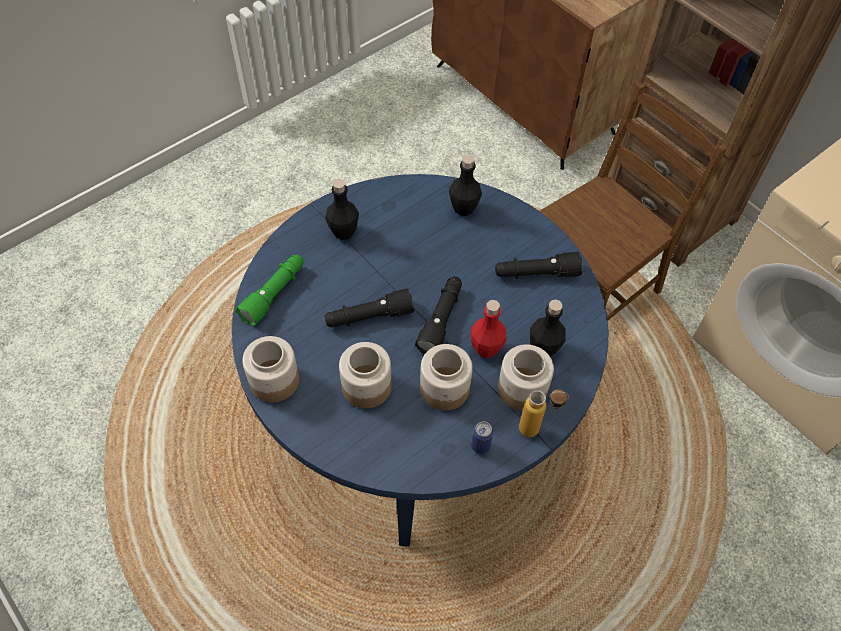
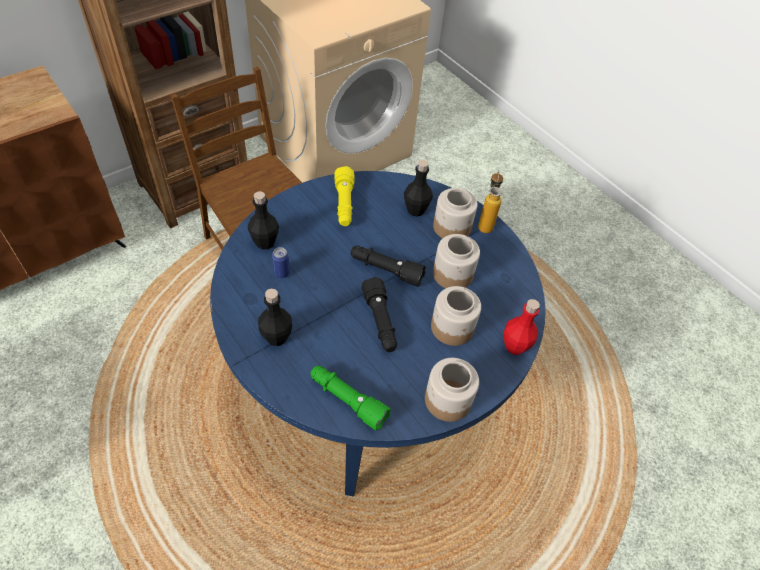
camera: 90 degrees left, 5 degrees down
red bottle [471,300,506,358] -> red bottle moved to [503,299,540,355]
can [471,421,493,454] -> can moved to [272,247,290,278]
black flashlight [495,252,583,279] -> yellow flashlight [335,166,354,226]

